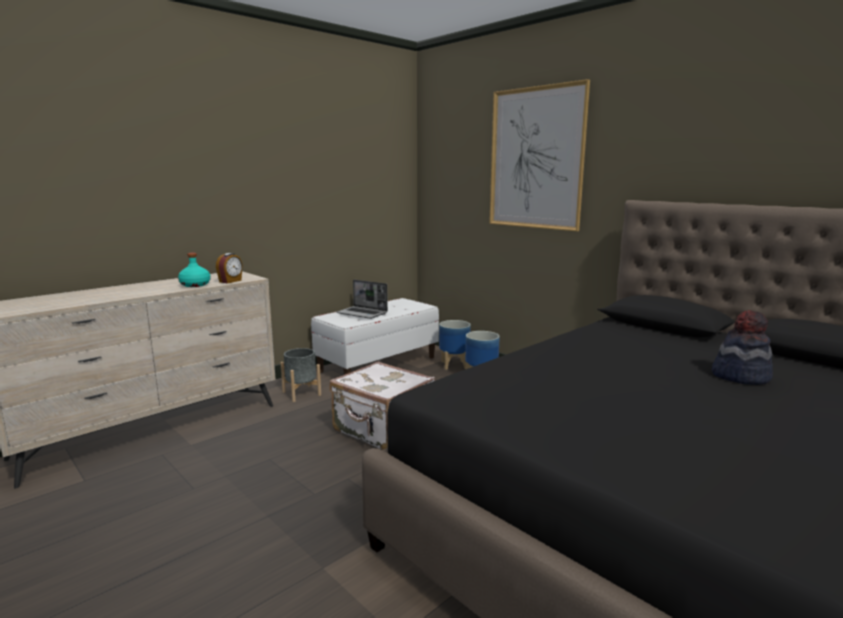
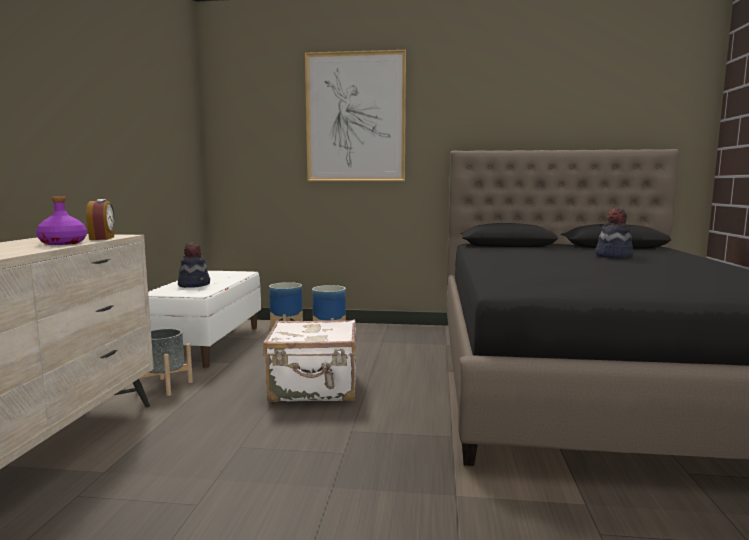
camera: 40 degrees left, 5 degrees down
turquoise bottle [178,253,211,287] -> purple bottle [36,196,87,245]
laptop [336,280,388,319] -> hat [178,242,210,288]

